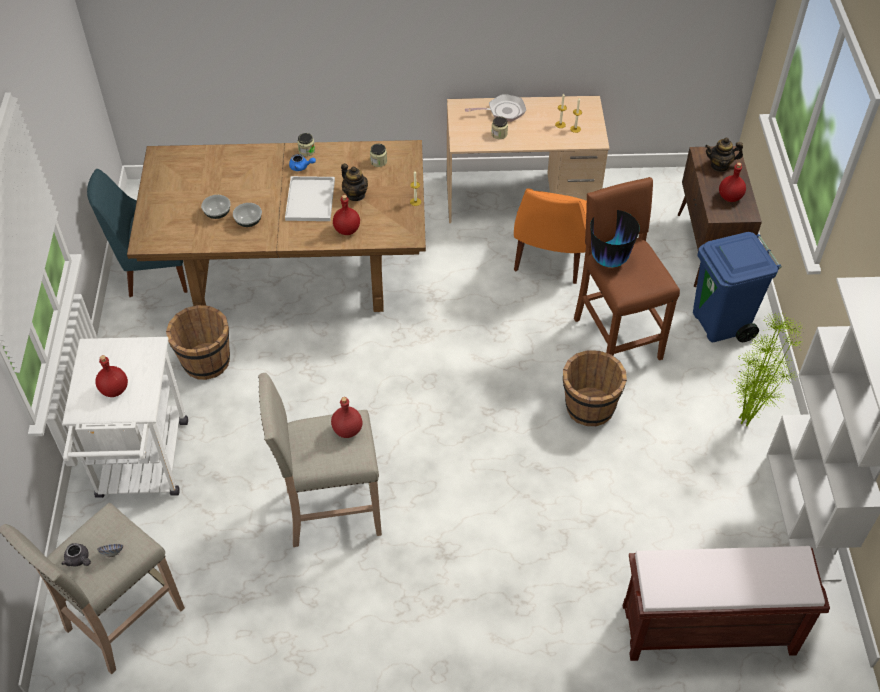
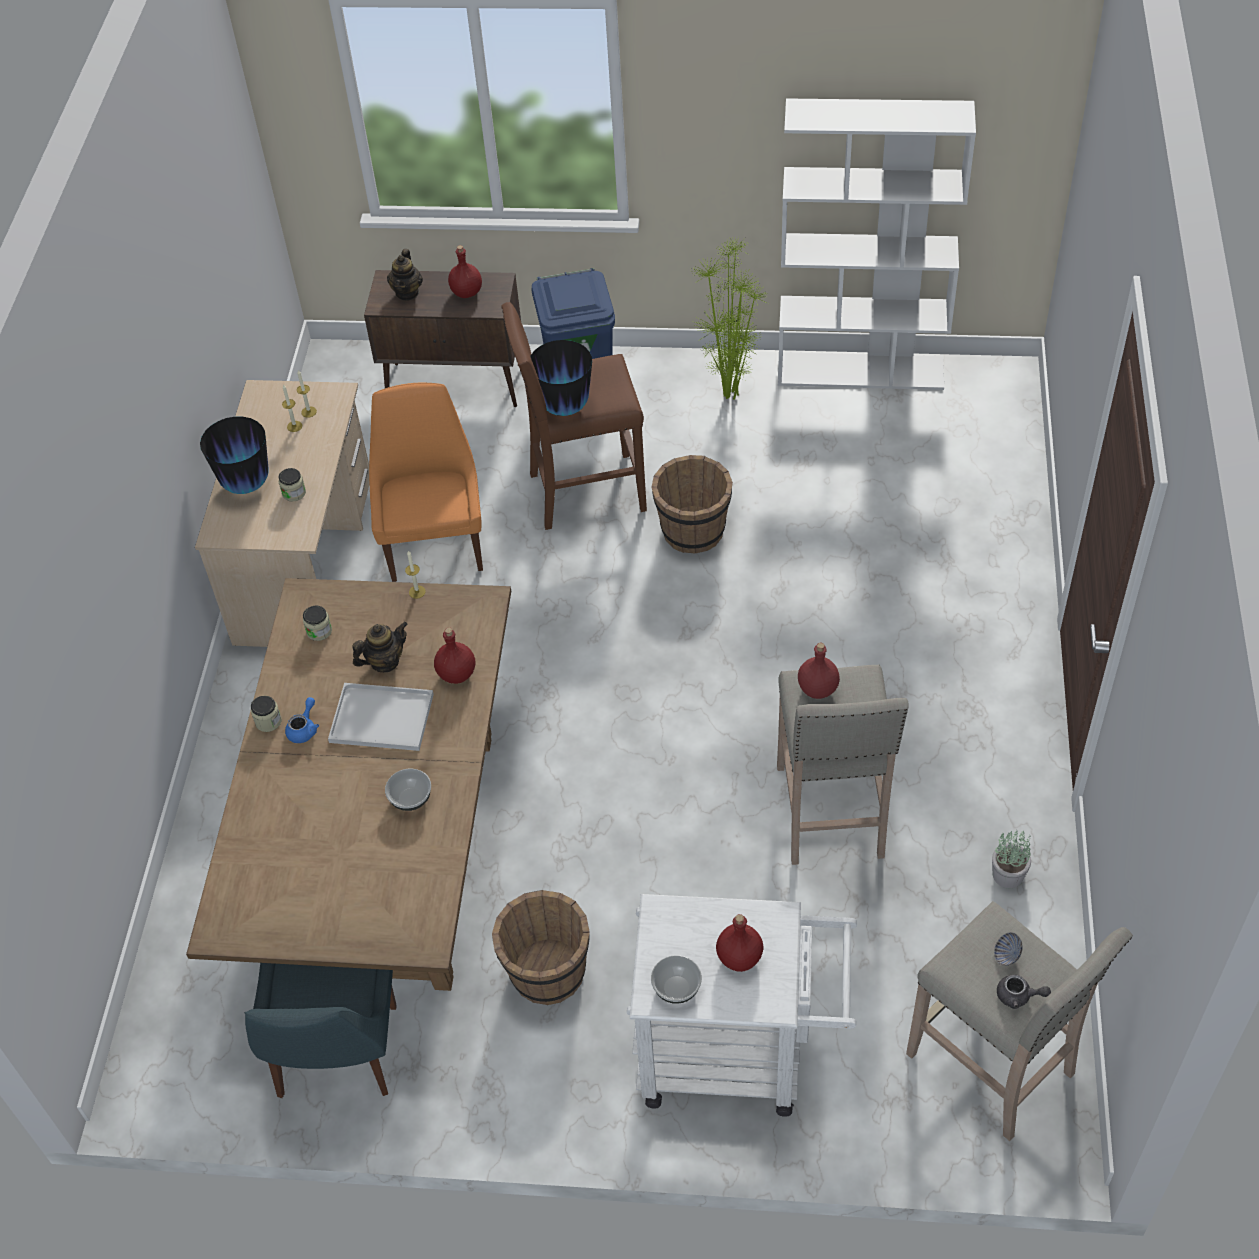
camera: 80 degrees left, 0 degrees up
grey teapot [61,543,91,566] -> grey teapot turned 60 degrees clockwise [997,975,1051,1009]
bowl [201,195,230,219] -> bowl moved to [651,955,702,1004]
frying pan [465,94,526,122] -> vase [200,417,269,494]
orange chair [514,189,587,284] -> orange chair turned 120 degrees counterclockwise [369,383,483,582]
brown bench [623,546,830,661] -> none
none -> potted plant [992,831,1031,888]

